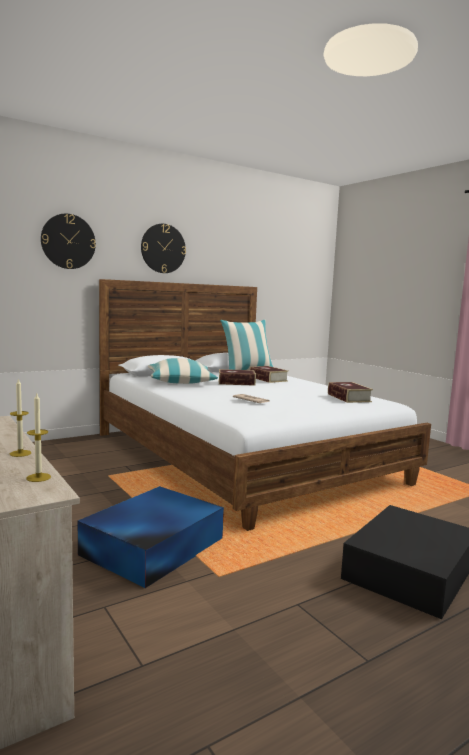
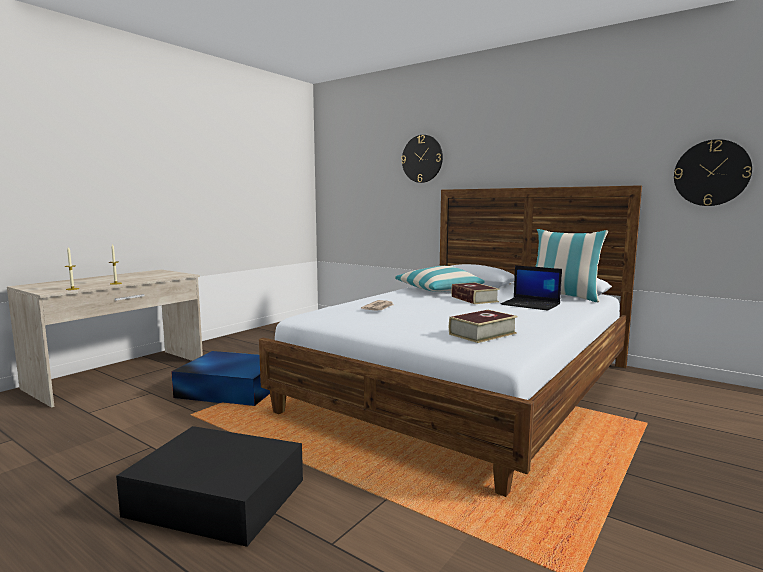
camera: 70 degrees right, 0 degrees up
wall clock [141,224,186,273] -> wall clock moved to [674,139,752,206]
book [250,366,288,383] -> laptop [501,265,562,311]

